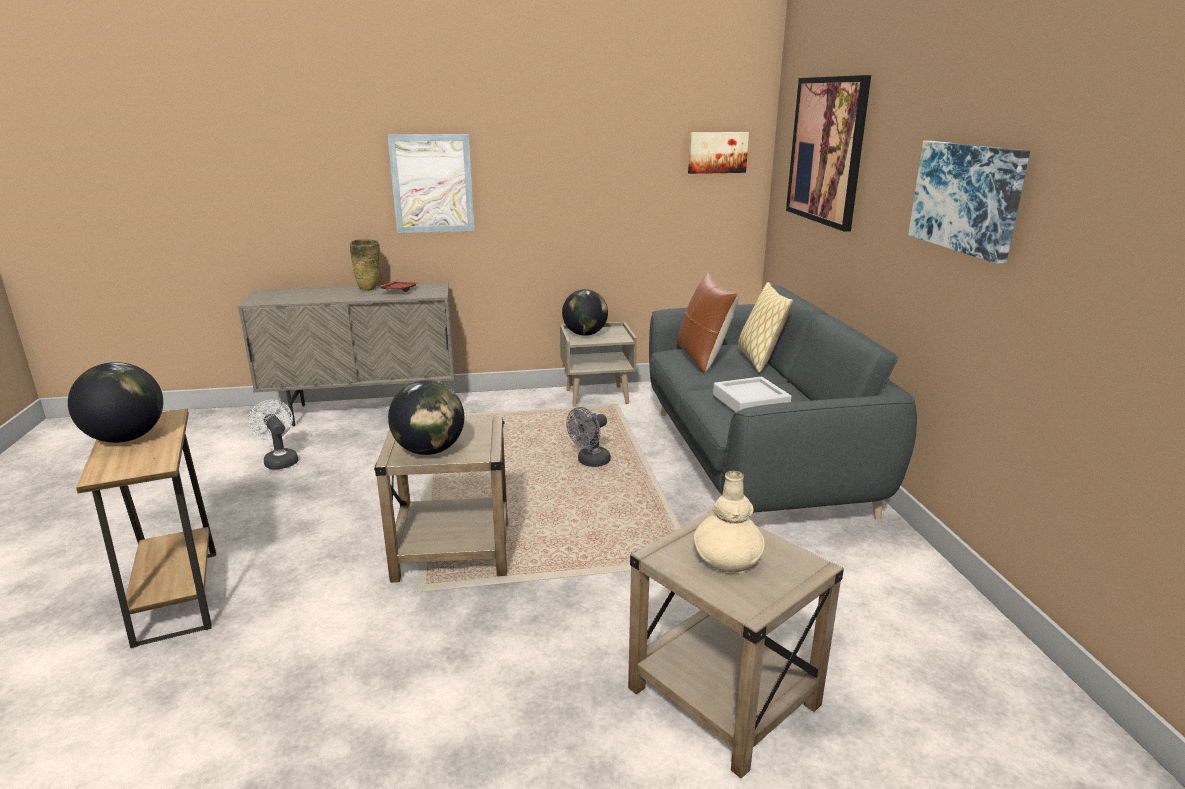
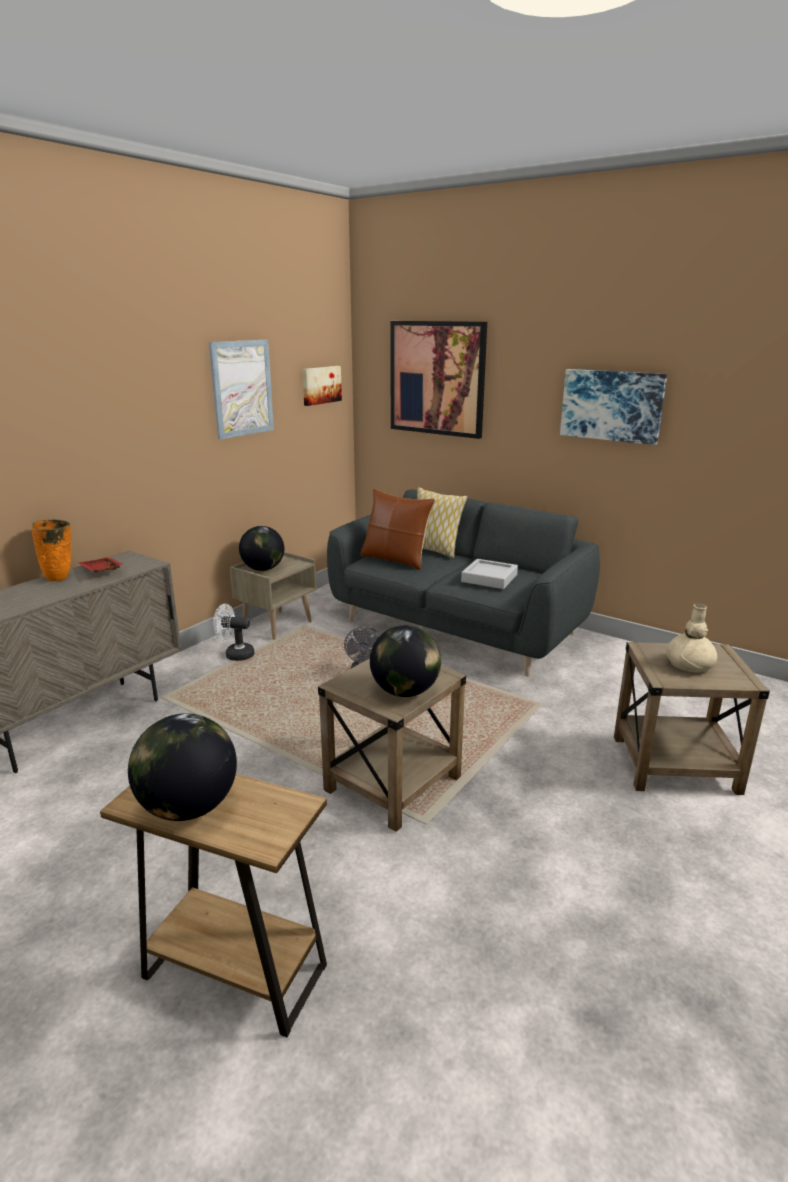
camera: 45 degrees left, 0 degrees up
white fan [248,400,298,470] -> white fan moved to [213,604,254,661]
beige vase [350,239,380,291] -> orange vase [32,520,71,581]
picture [388,134,475,233] -> picture moved to [209,340,274,440]

